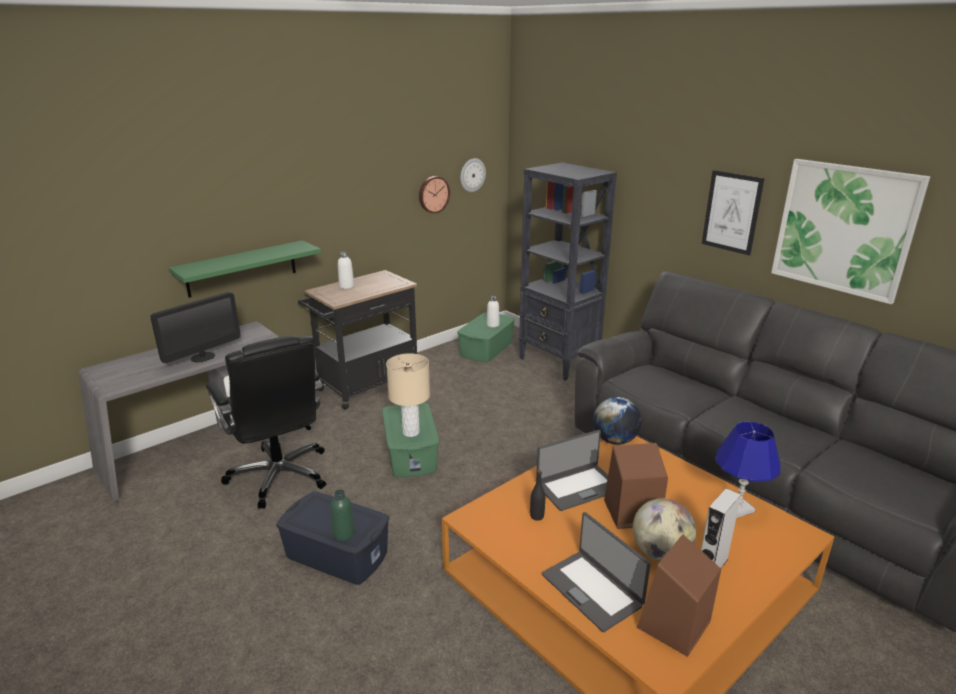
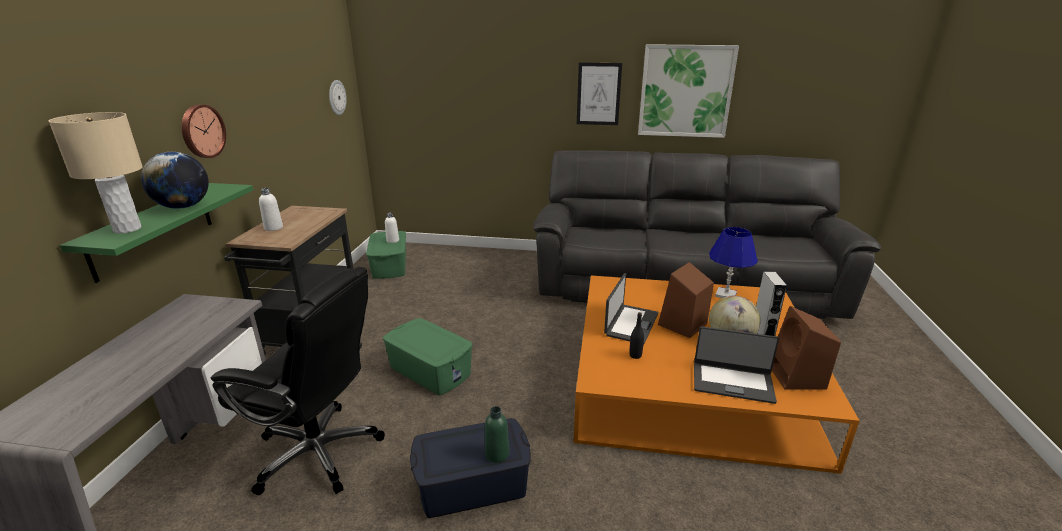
camera: 40 degrees left, 0 degrees up
monitor [150,292,241,363] -> none
beige table lamp [386,353,430,437] -> beige table lamp moved to [49,112,143,234]
wall clock [419,176,450,213] -> wall clock moved to [182,105,226,158]
black bookcase [519,162,617,381] -> none
globe [593,397,642,445] -> globe moved to [141,152,209,209]

